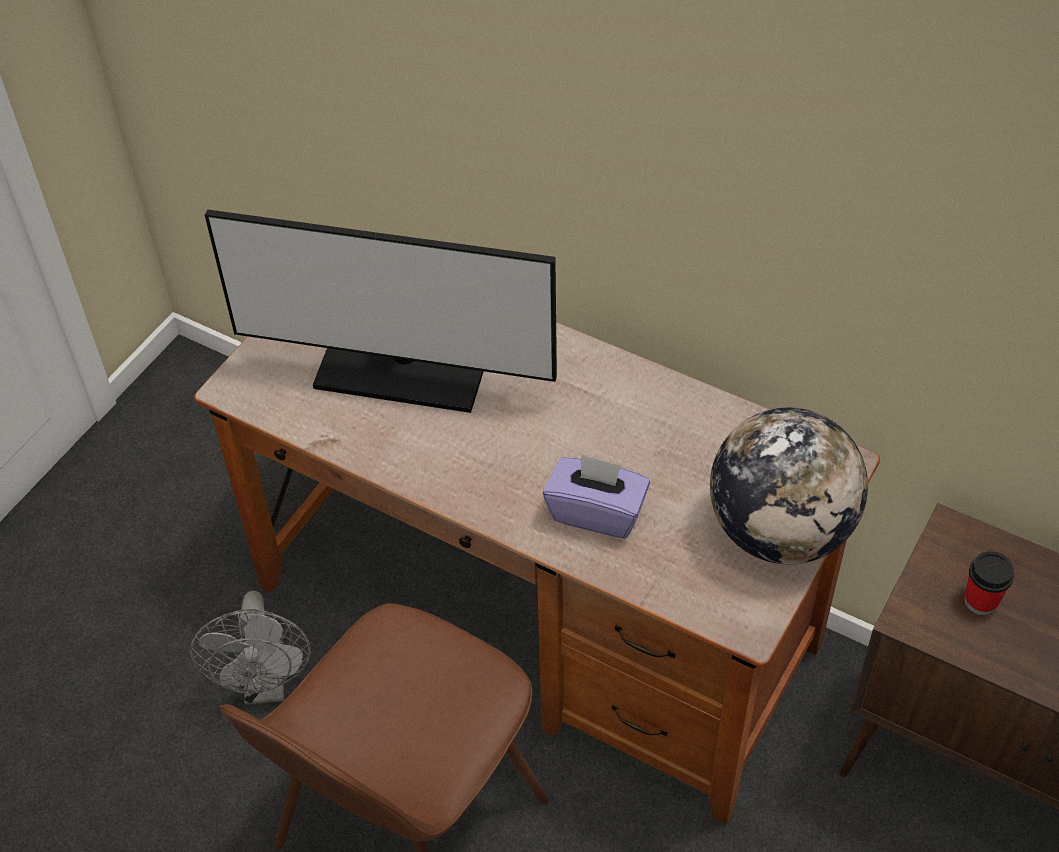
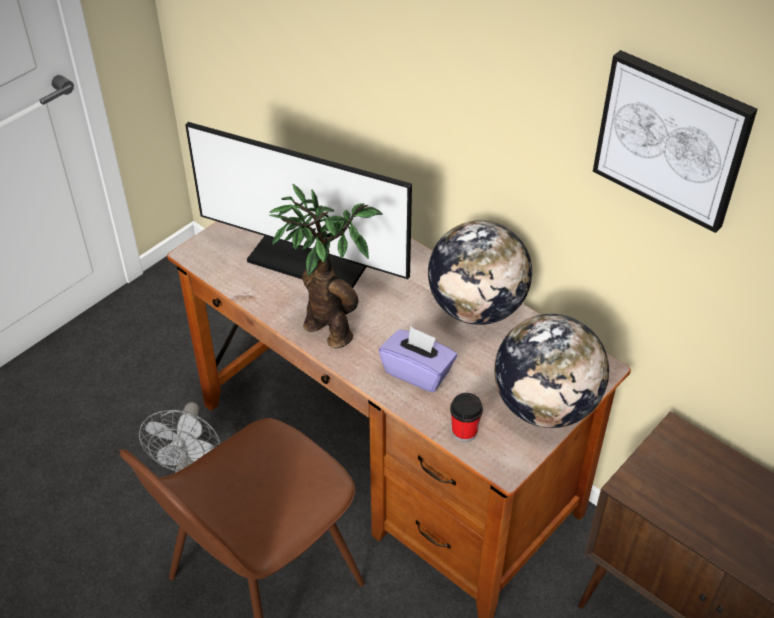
camera: 10 degrees right, 5 degrees down
cup [965,551,1014,615] -> cup moved to [450,393,483,442]
none -> potted plant [269,184,382,348]
none -> globe [428,220,532,325]
none -> picture [593,50,758,233]

